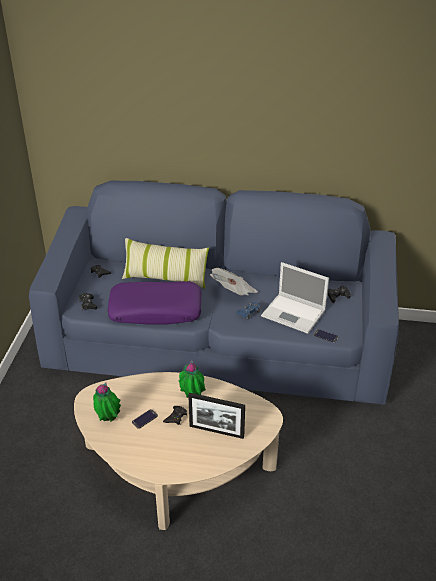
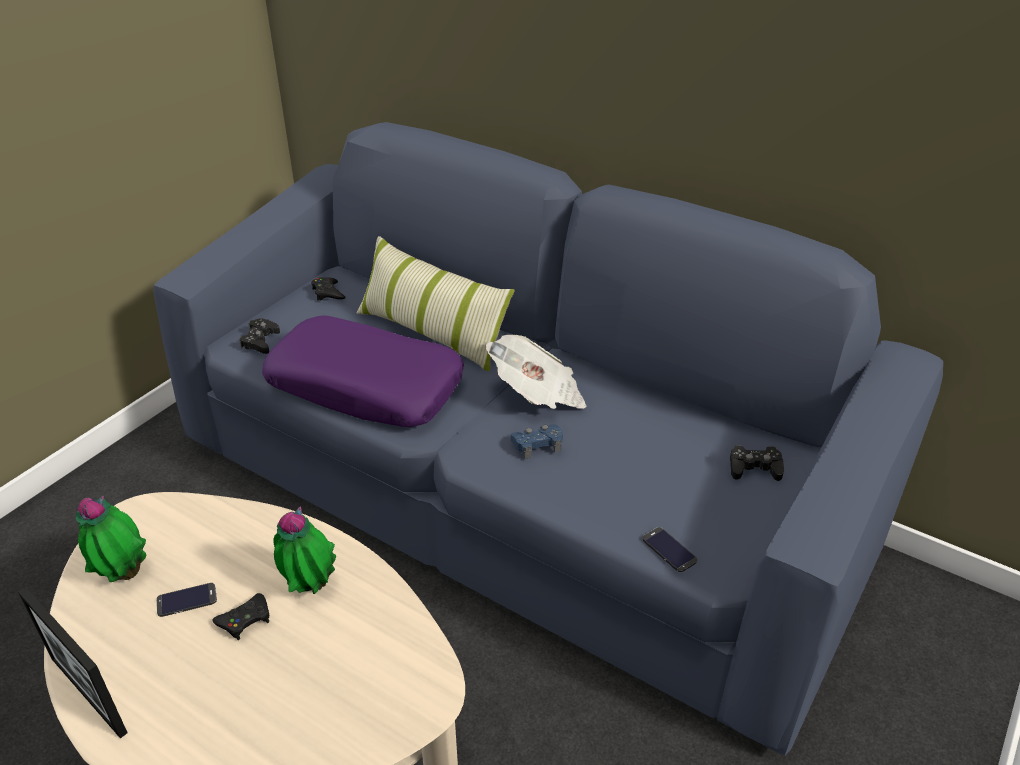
camera: 25 degrees right, 0 degrees up
picture frame [188,393,245,439] -> picture frame moved to [18,587,128,738]
laptop [261,262,329,334] -> none

